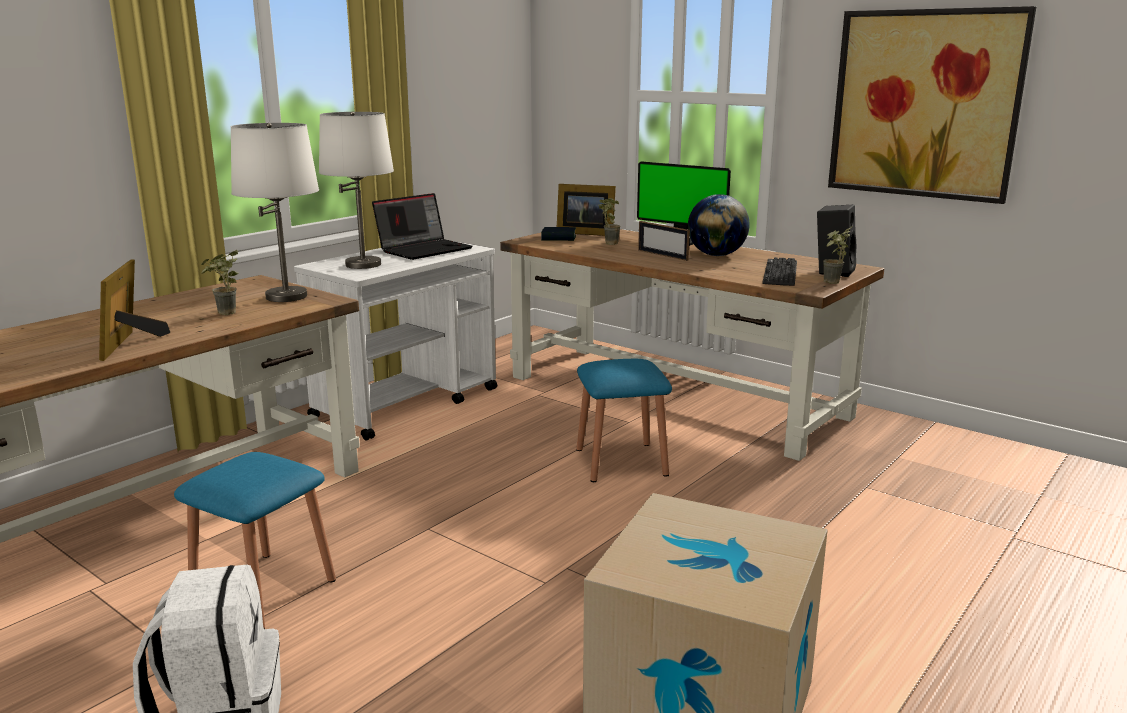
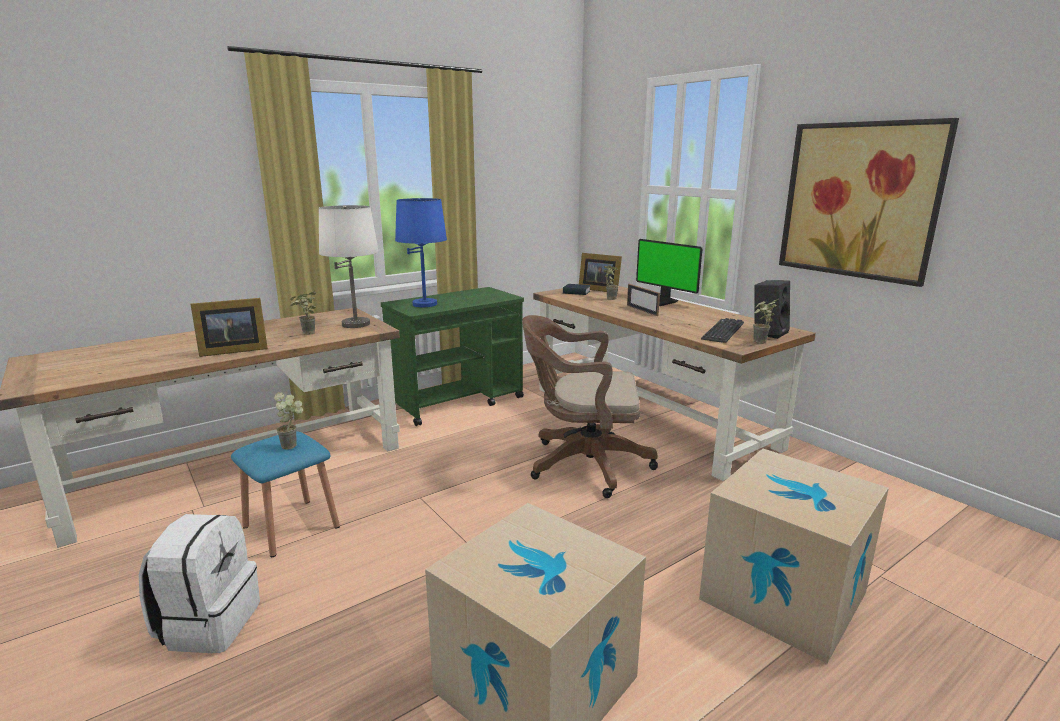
camera: 15 degrees right, 0 degrees up
picture frame [99,259,170,361] -> picture frame turned 120 degrees counterclockwise [191,298,268,357]
white cart [294,240,497,441] -> green cart [381,287,524,426]
white table lamp [319,111,394,269] -> blue table lamp [395,198,447,307]
laptop [372,193,473,260] -> none
blue stool [576,359,672,482] -> brown office chair [522,315,658,498]
globe [688,194,750,256] -> none
none -> potted plant [274,392,303,450]
none -> cardboard box [699,448,889,664]

